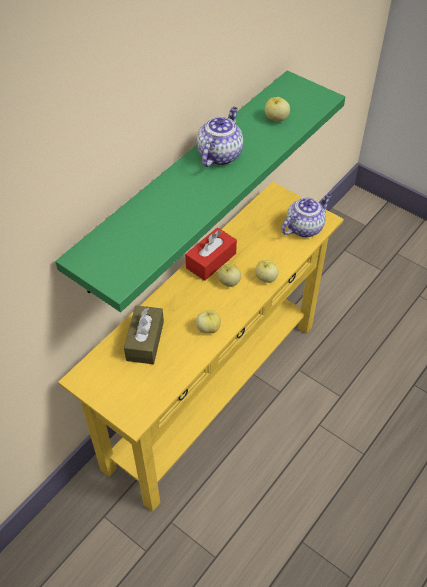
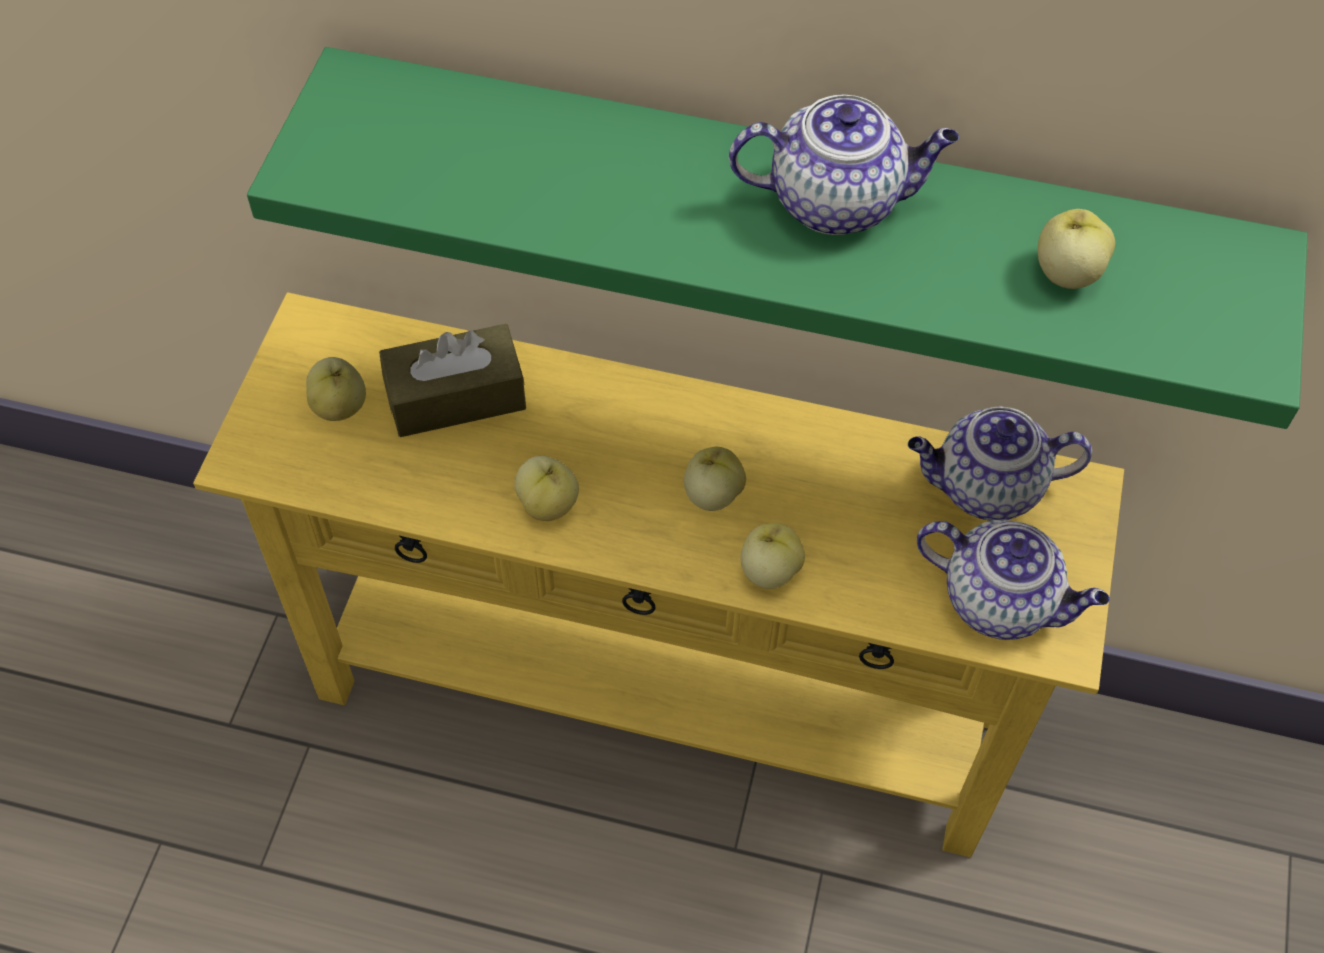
camera: 65 degrees right, 5 degrees up
red tissue box [185,227,237,281] -> none
none -> apple [306,357,366,421]
none -> teapot [908,406,1092,521]

